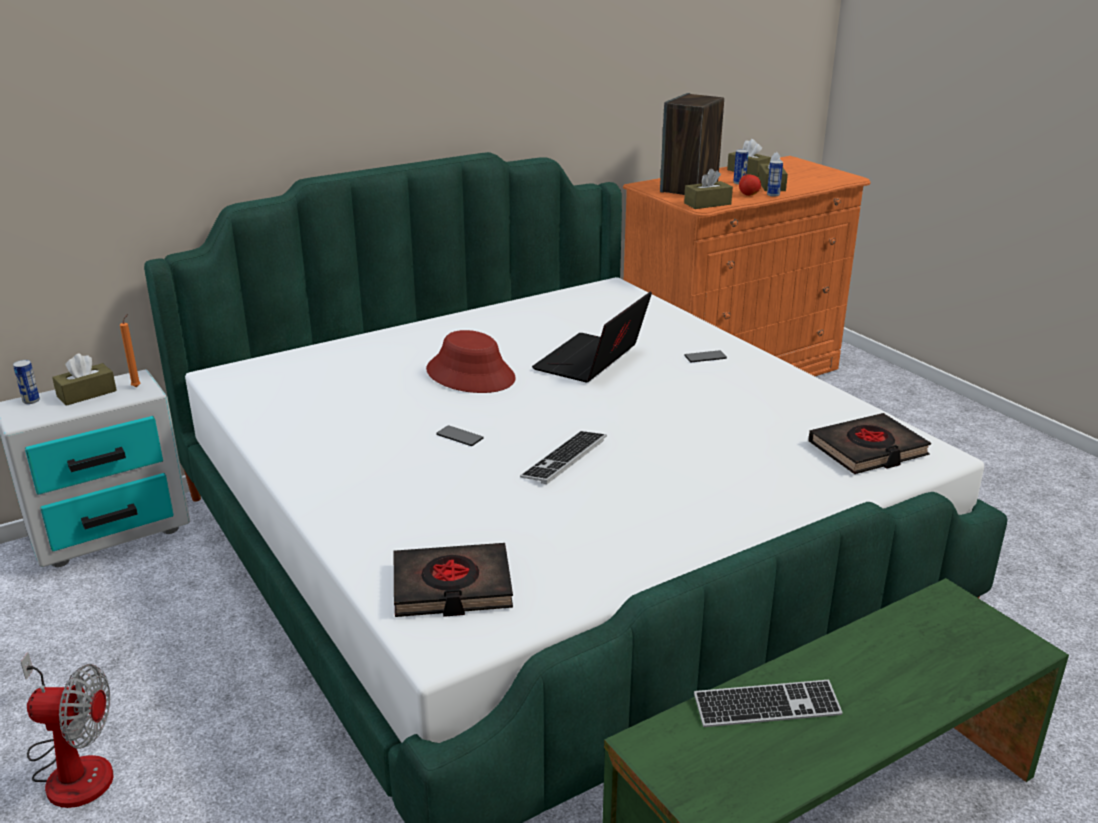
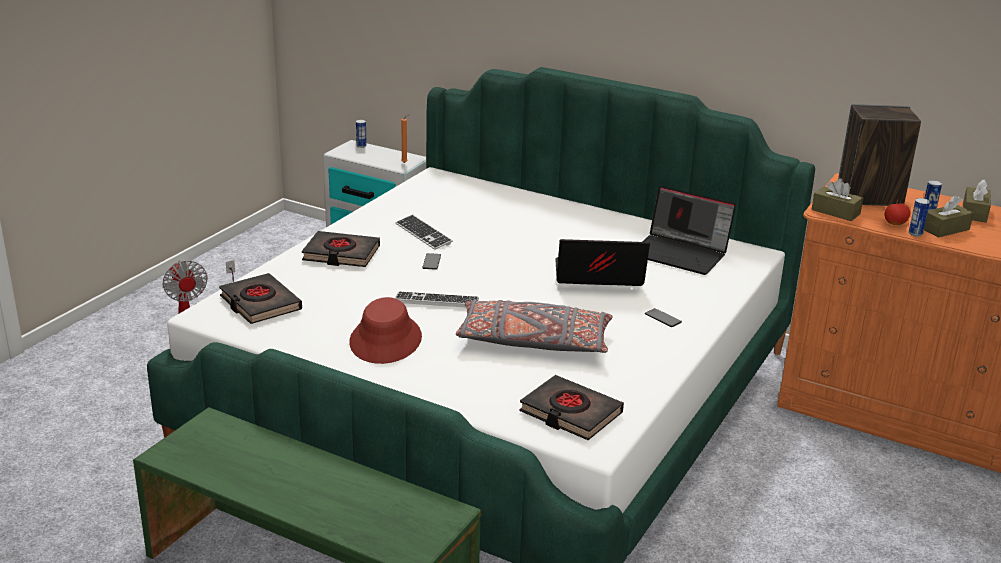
camera: 60 degrees right, 0 degrees up
brown tissue box [52,353,117,406] -> none
red hat [426,330,516,393] -> red hat moved to [349,297,422,364]
keyboard [694,680,843,727] -> keyboard moved to [395,215,453,250]
none -> black book [302,231,380,267]
none -> grey pillow [456,299,612,353]
none -> laptop [642,186,736,275]

